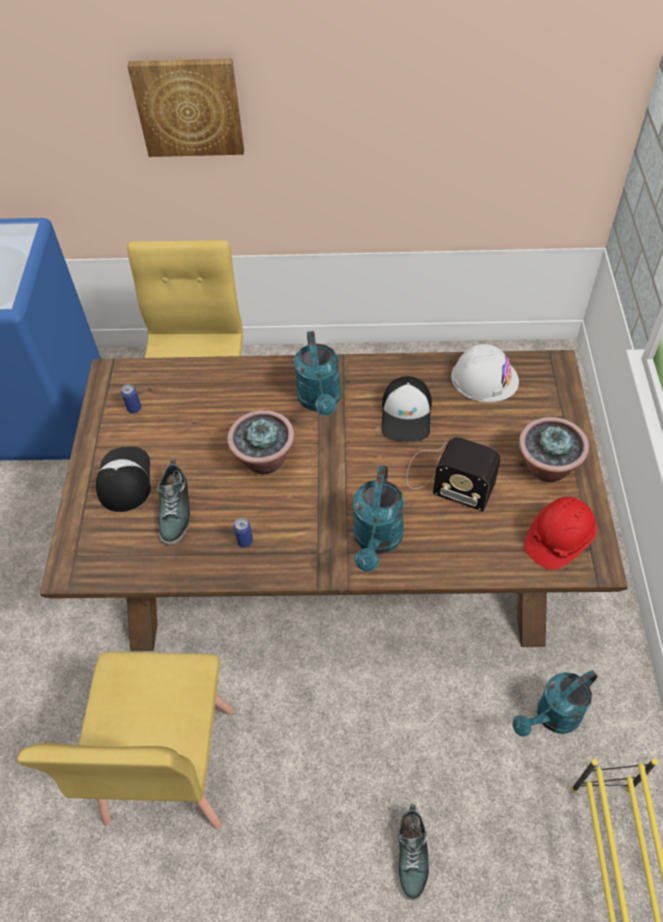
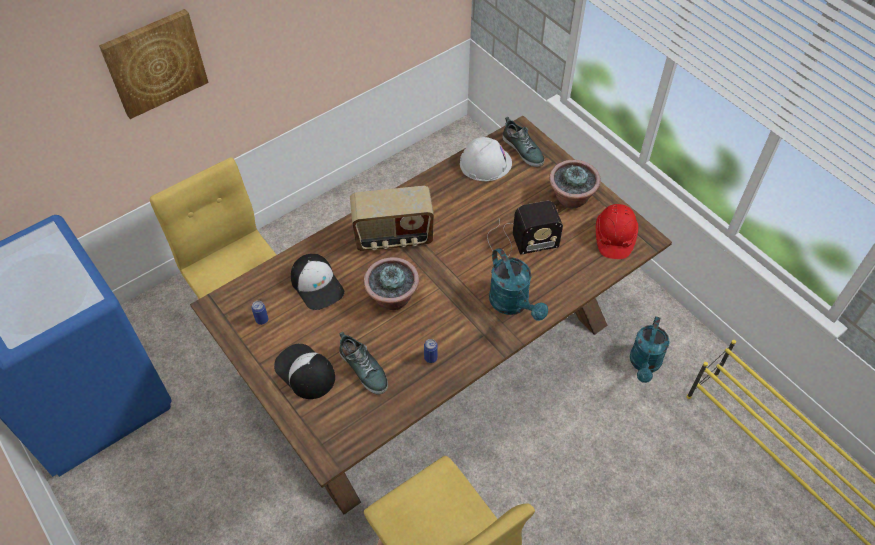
camera: 40 degrees left, 0 degrees up
turquoise watering can [294,331,341,416] -> radio [350,186,434,251]
cap [381,376,432,441] -> cap moved to [291,254,344,310]
shoe [399,804,429,900] -> shoe moved to [502,117,544,167]

